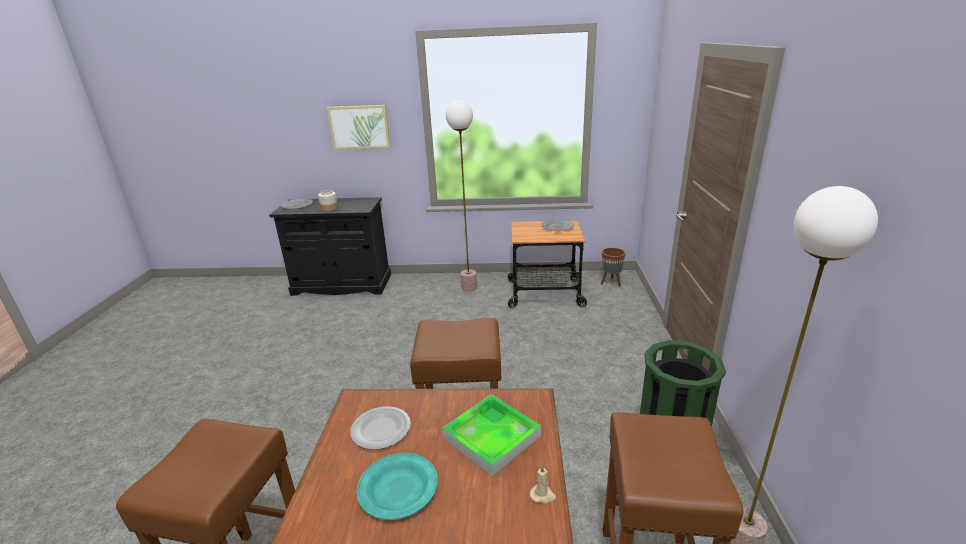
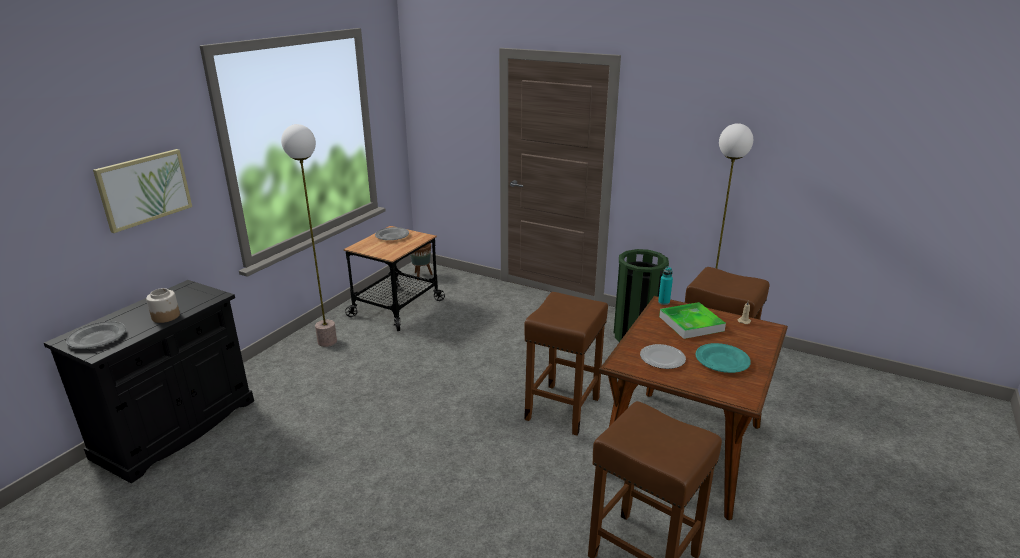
camera: 65 degrees left, 0 degrees up
none -> turquoise bottle [658,267,673,305]

